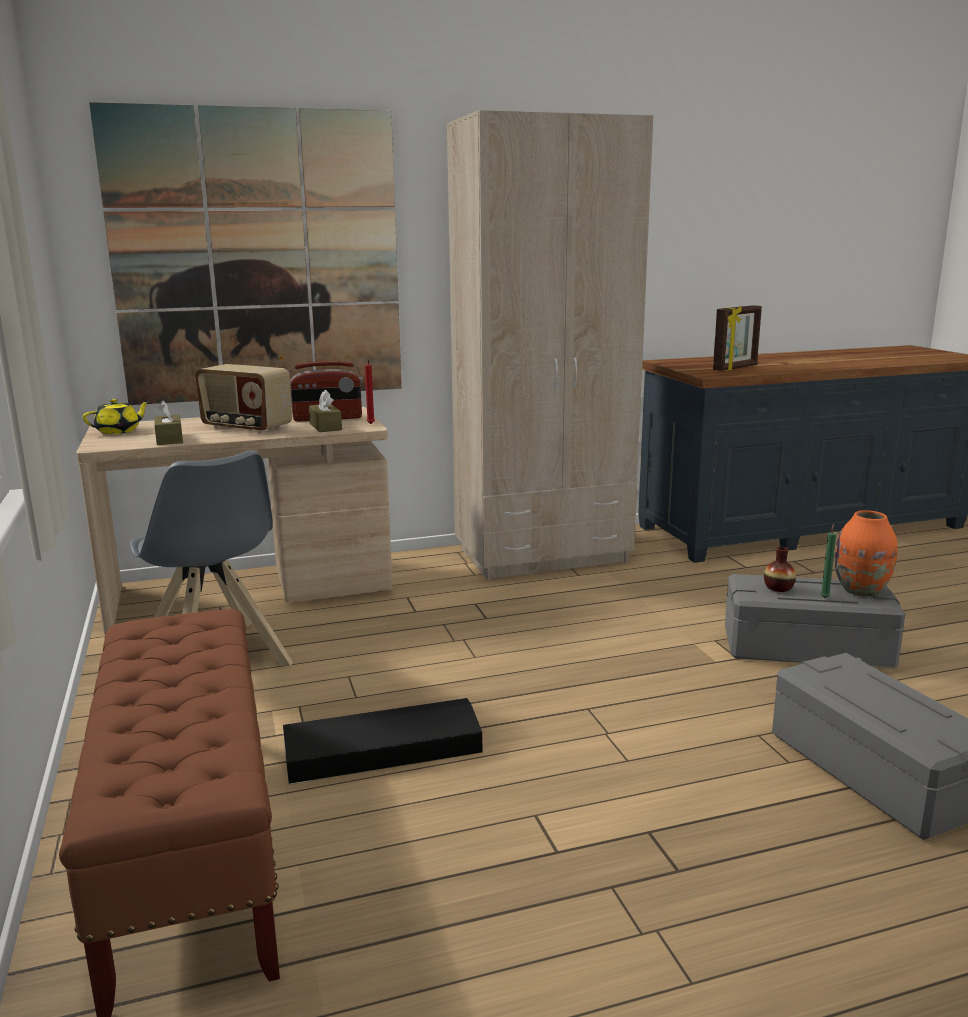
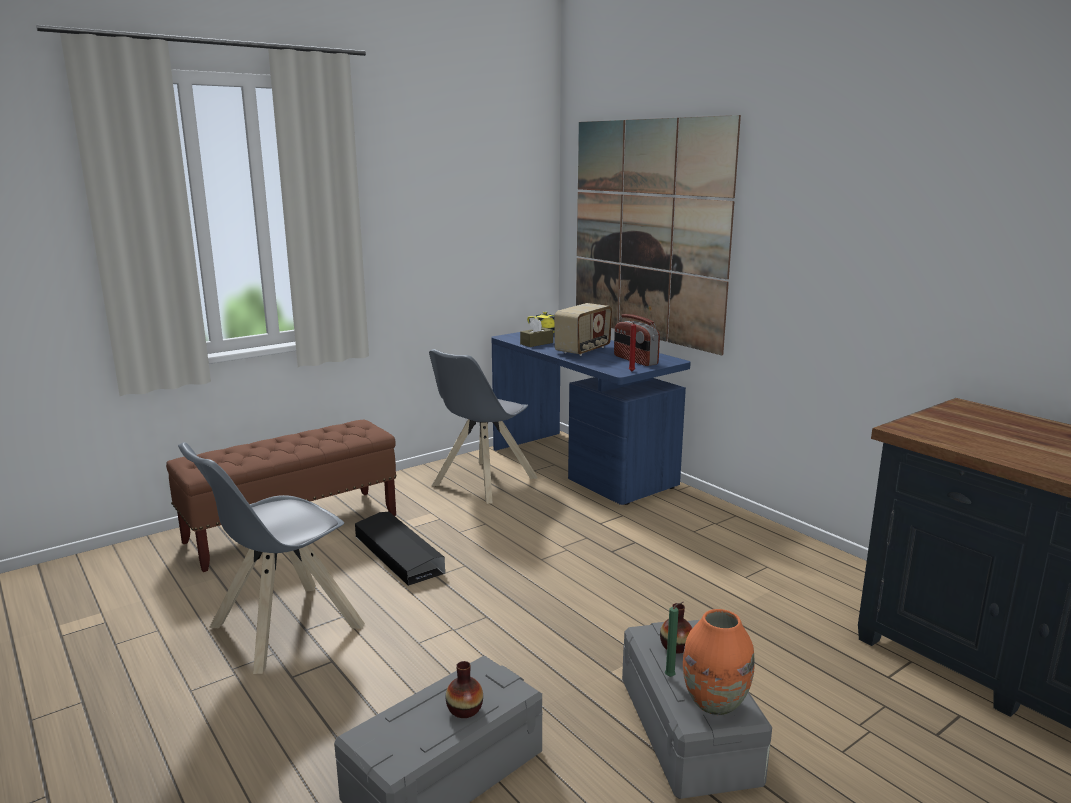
camera: 70 degrees right, 0 degrees up
beige desk [77,407,393,635] -> blue desk [491,332,691,505]
radio [195,364,292,434] -> radio turned 150 degrees counterclockwise [554,303,612,356]
brown tissue box [309,390,342,432] -> none
beige wardrobe [447,110,653,580] -> none
picture frame [713,305,762,371] -> none
none -> grey chair [178,442,365,674]
none -> vase [446,661,483,718]

